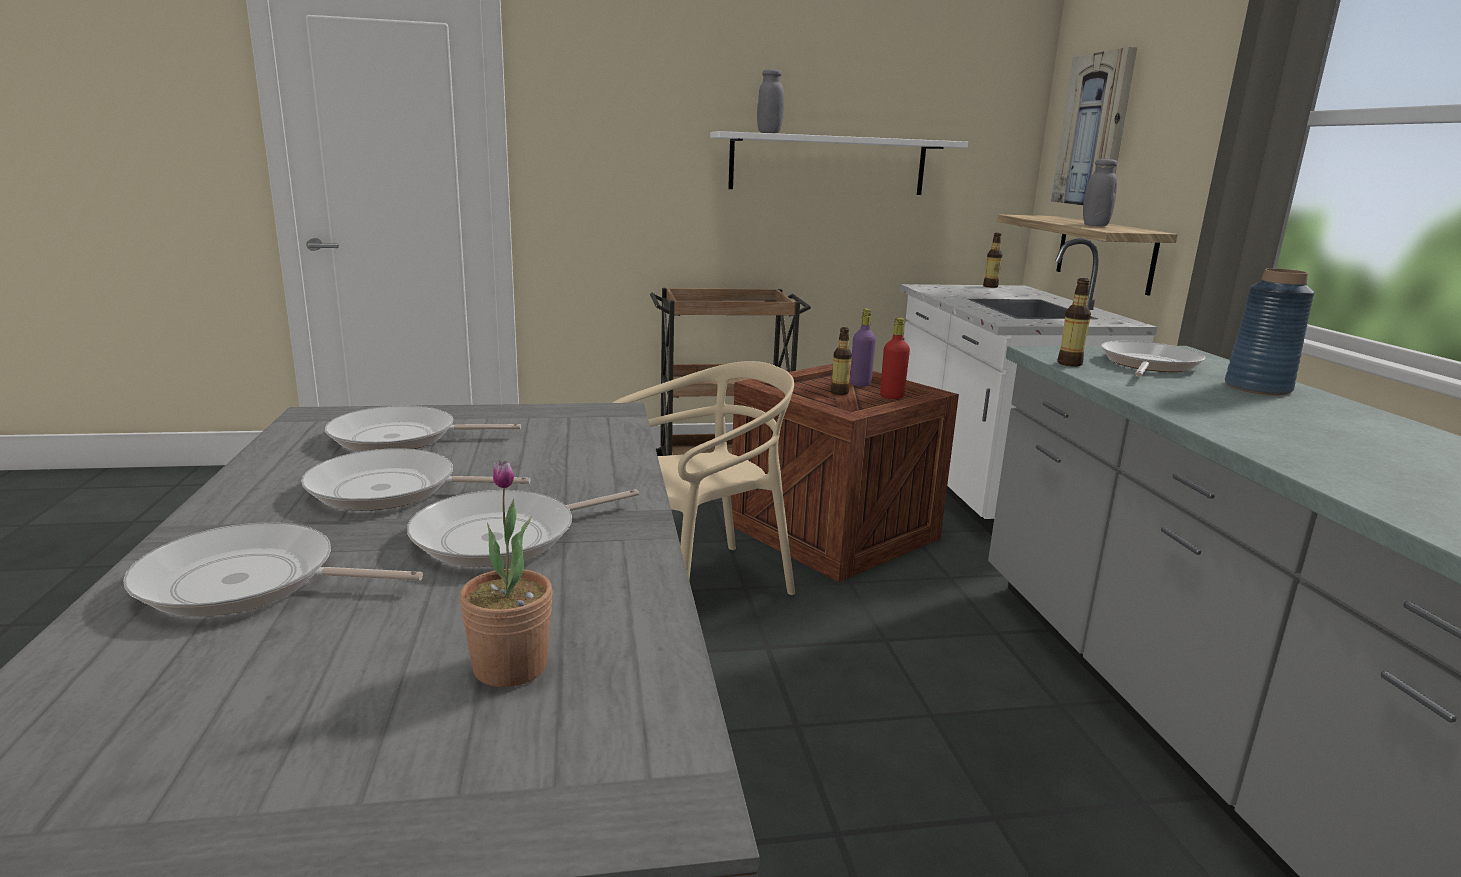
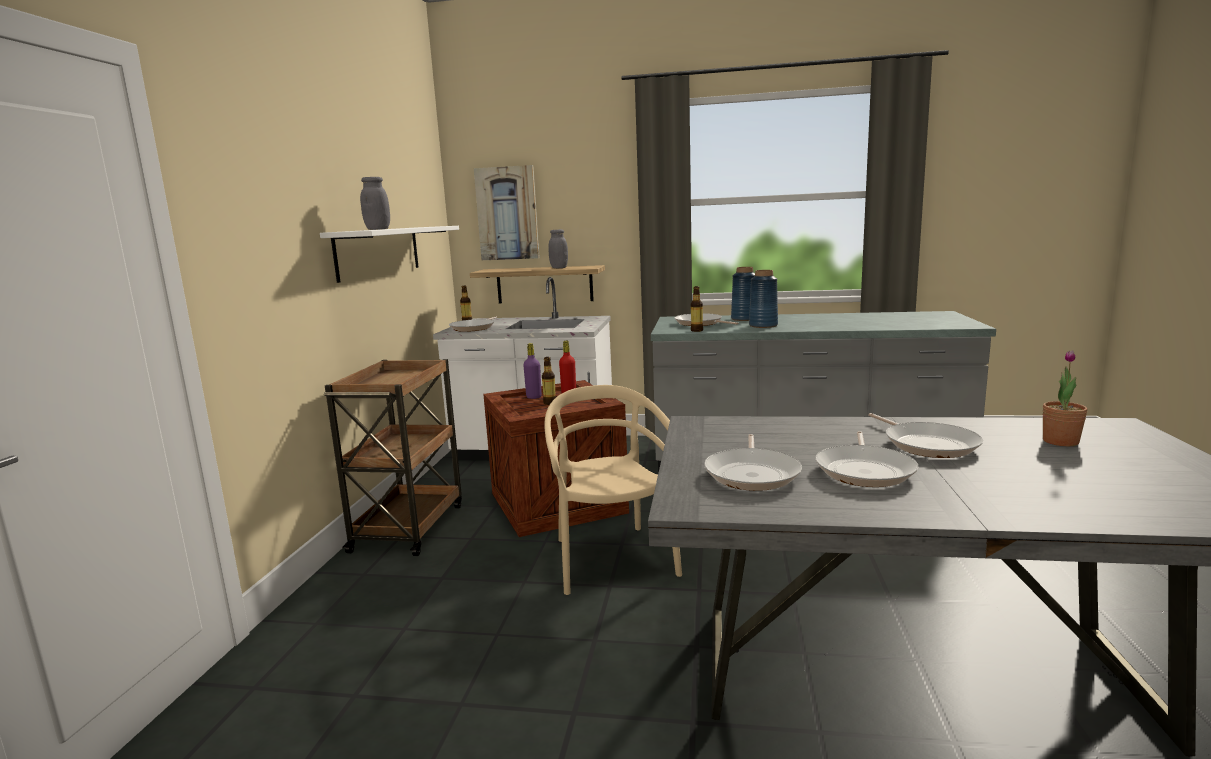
camera: 70 degrees left, 5 degrees down
frying pan [123,522,423,617] -> frying pan moved to [449,317,497,332]
none -> blue vase [749,270,778,328]

